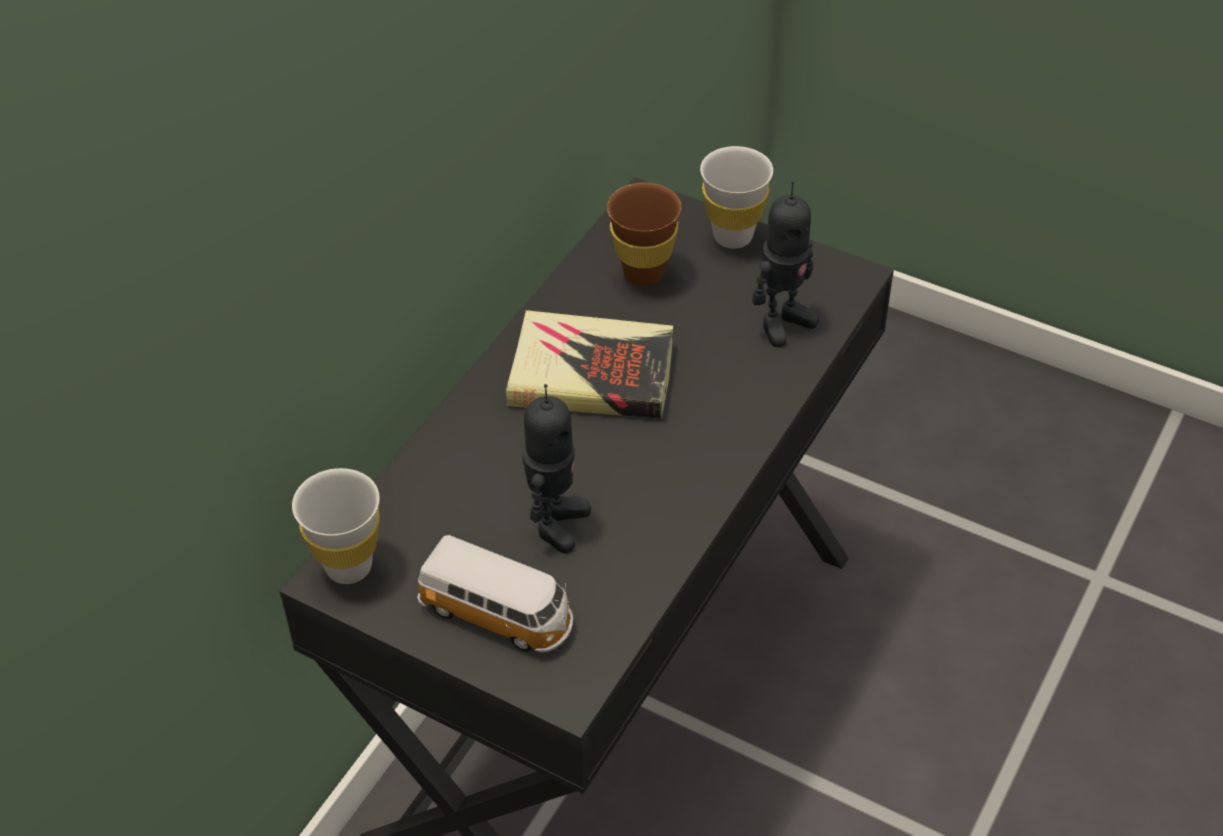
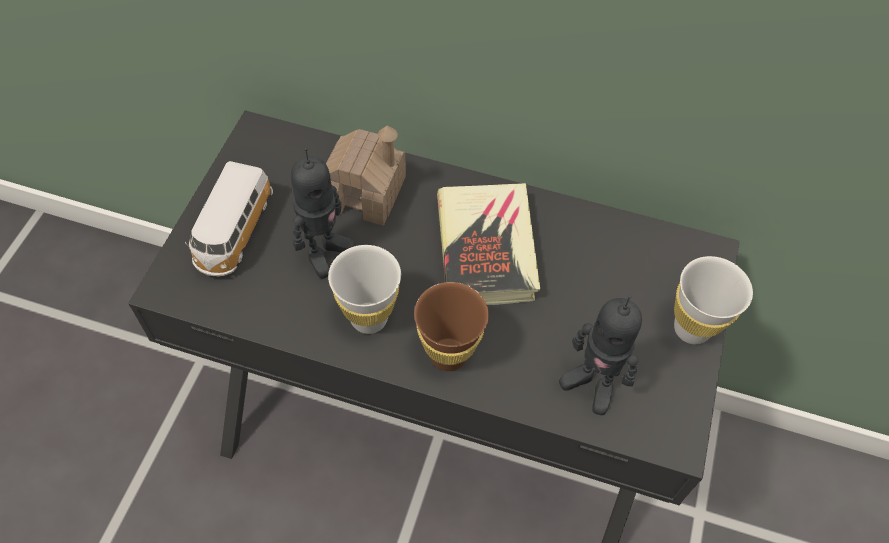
camera: 75 degrees right, 10 degrees up
white cup [292,468,380,584] -> white cup moved to [328,245,401,334]
toy robot [522,384,591,554] -> toy robot turned 60 degrees counterclockwise [291,148,355,279]
brown cup [607,182,681,286] -> brown cup moved to [414,282,489,371]
none -> toy house [326,125,406,226]

